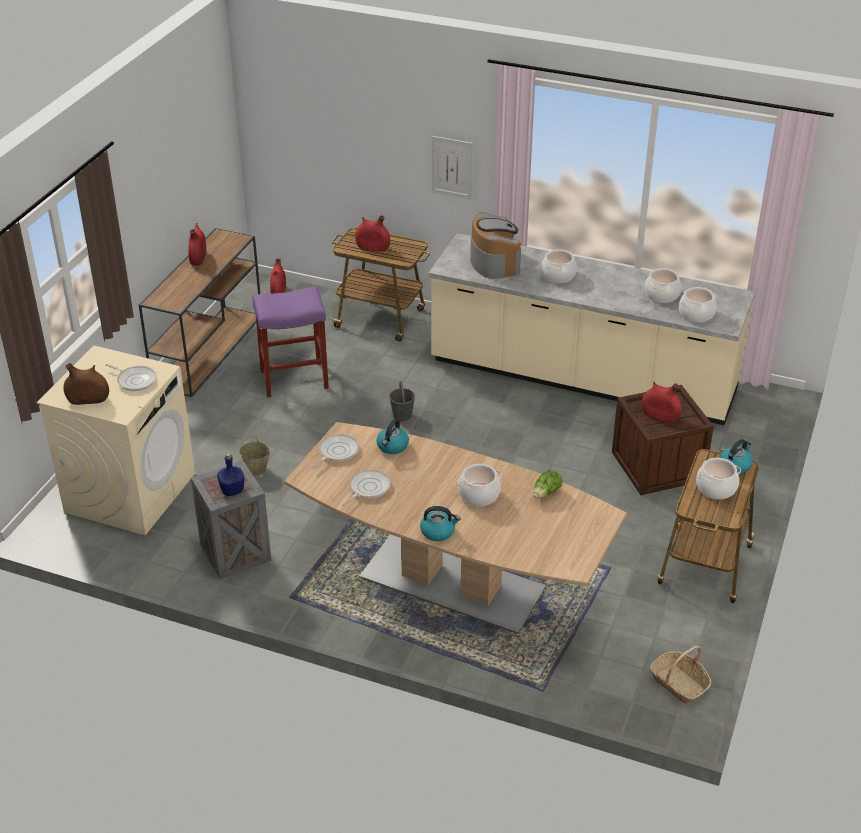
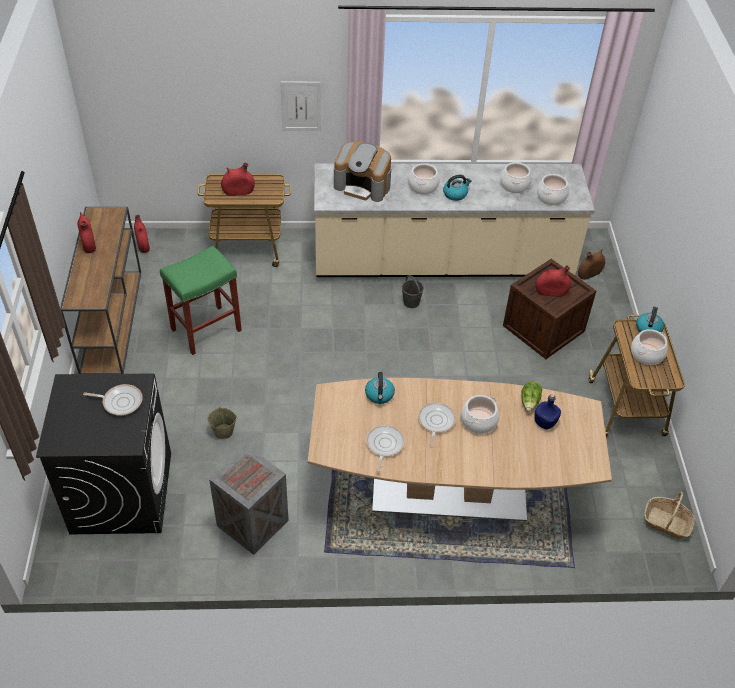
camera: 25 degrees left, 10 degrees up
beige washing machine [37,346,195,535] -> black washing machine [36,374,171,534]
brown vase [64,363,109,405] -> brown vase moved to [578,249,605,280]
blue bottle [217,453,244,496] -> blue bottle moved to [534,394,561,429]
purple stool [252,286,329,397] -> green stool [160,246,242,355]
frying pan [312,434,359,469] -> frying pan moved to [418,402,456,448]
grey bucket [389,381,415,421] -> grey bucket moved to [402,275,424,308]
kettle [420,506,461,541] -> kettle moved to [443,175,472,201]
coffee machine [470,212,521,279] -> coffee machine turned 150 degrees clockwise [334,142,391,202]

